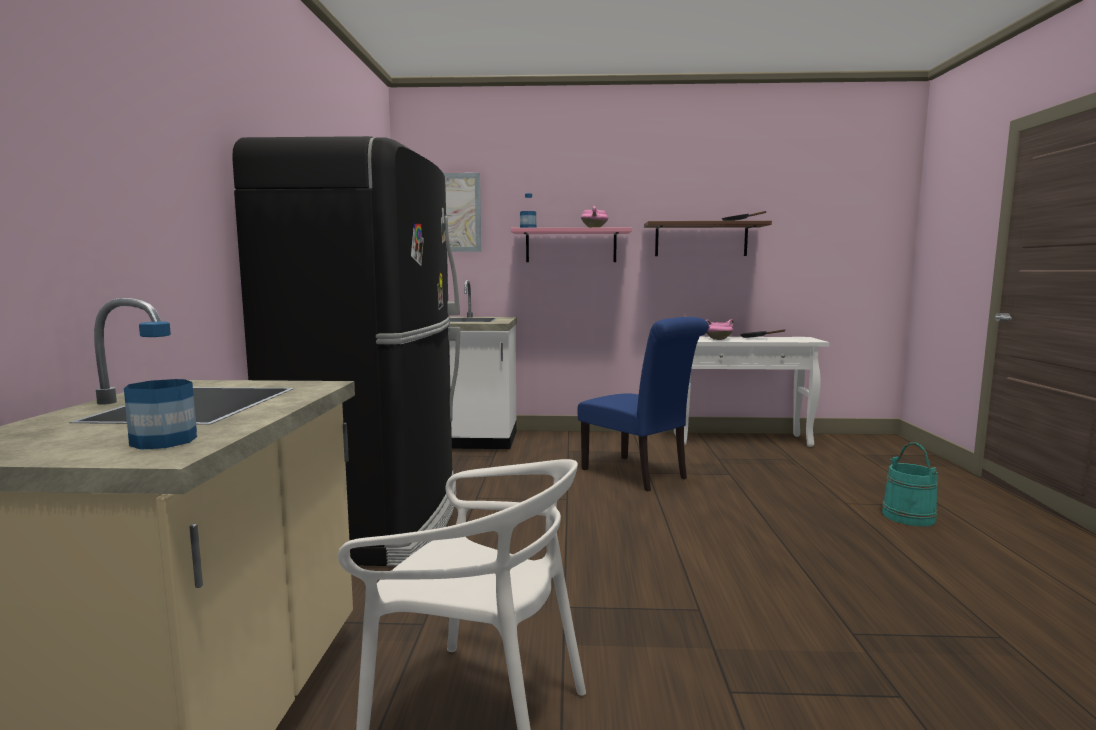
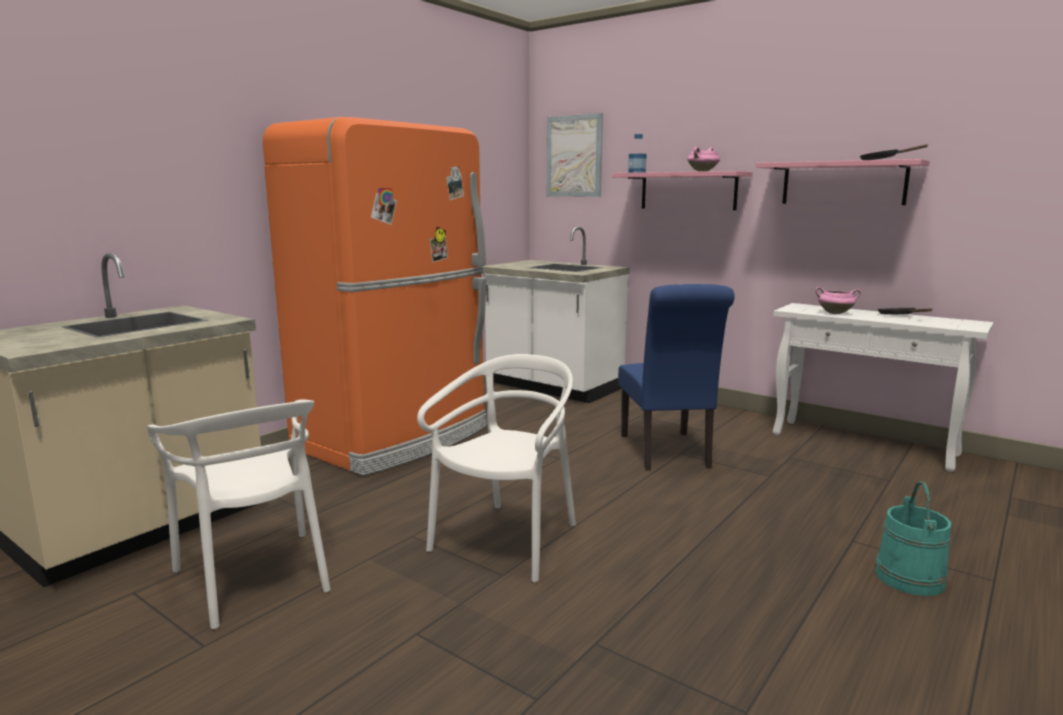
camera: 35 degrees right, 5 degrees up
bottle [124,322,197,450] -> none
black fridge [232,136,460,566] -> orange fridge [263,117,487,476]
brown shelf [644,221,772,256] -> pink shelf [756,159,930,205]
none -> white chair [417,354,576,582]

